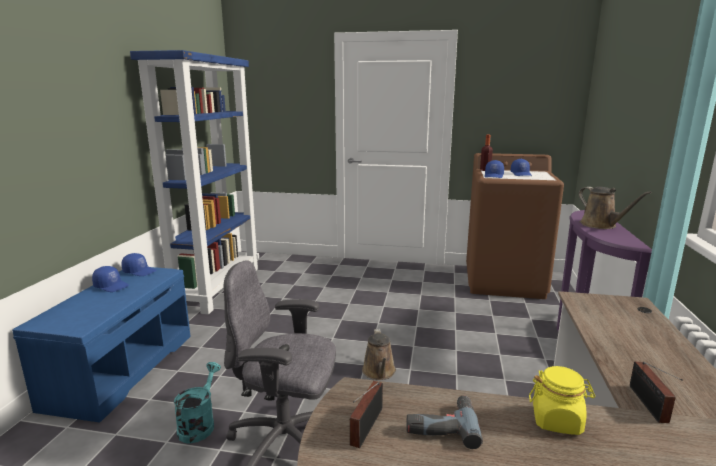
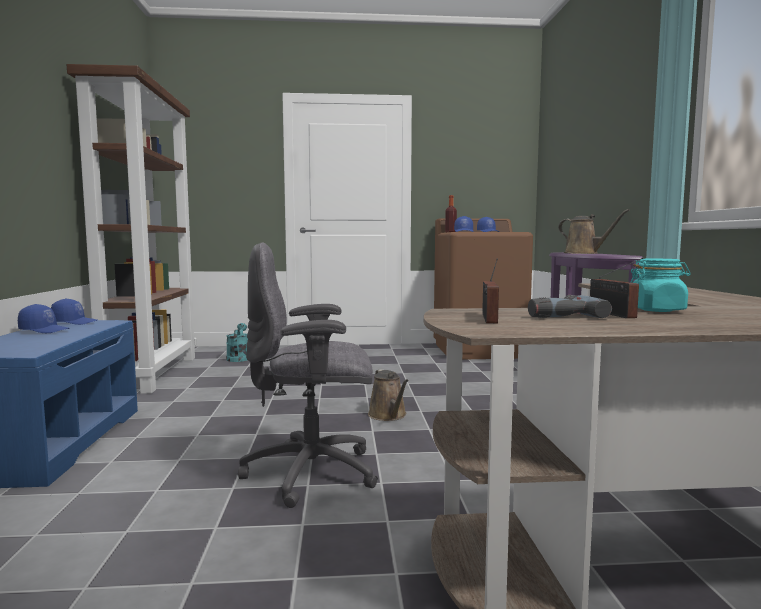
camera: 15 degrees left, 10 degrees down
blue bookcase [130,50,259,314] -> brown bookcase [66,64,197,394]
turquoise watering can [174,362,221,443] -> turquoise watering can moved to [226,323,248,362]
yellow jar [529,366,595,435] -> turquoise jar [630,259,691,312]
radio [630,362,683,423] -> radio moved to [590,257,644,318]

